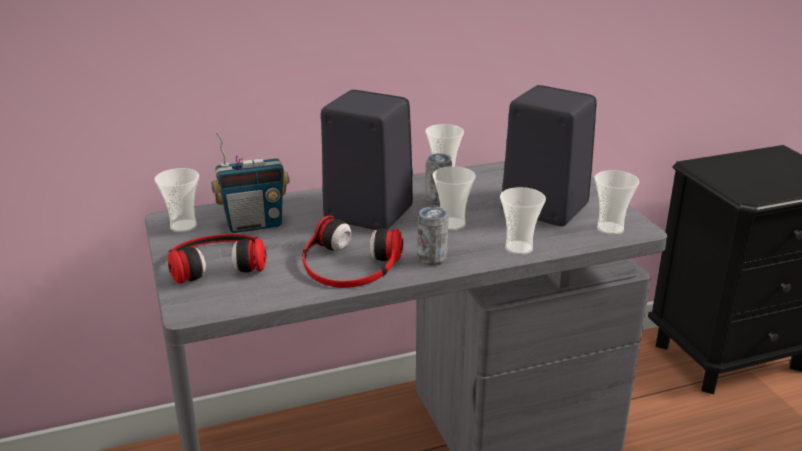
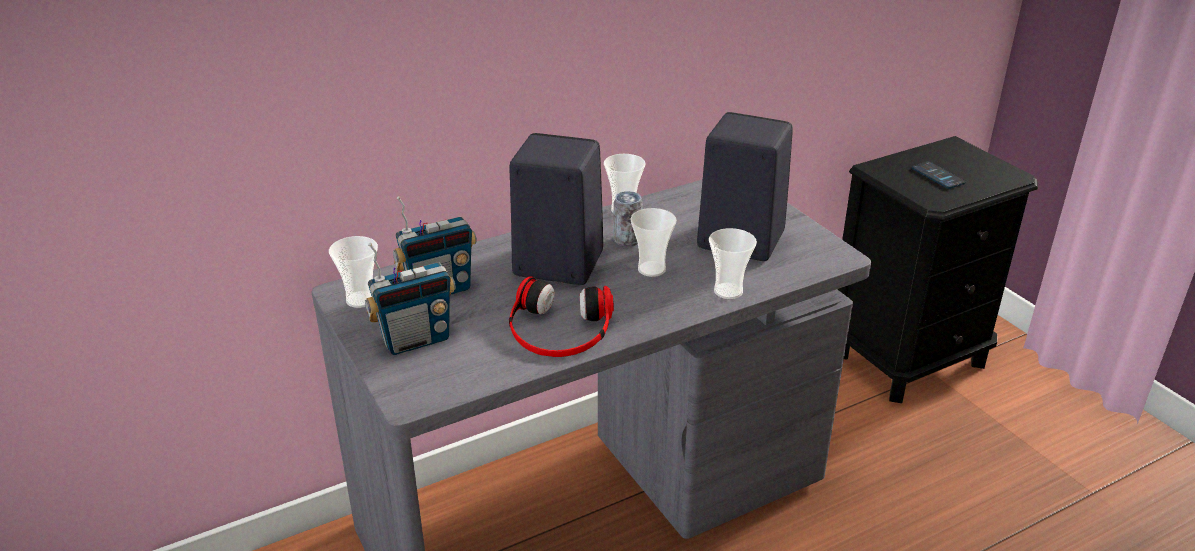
camera: 10 degrees left, 5 degrees up
headphones [168,234,267,284] -> radio [365,243,456,355]
can [417,207,448,266] -> none
cup [594,170,639,235] -> none
none -> phone [912,162,966,189]

